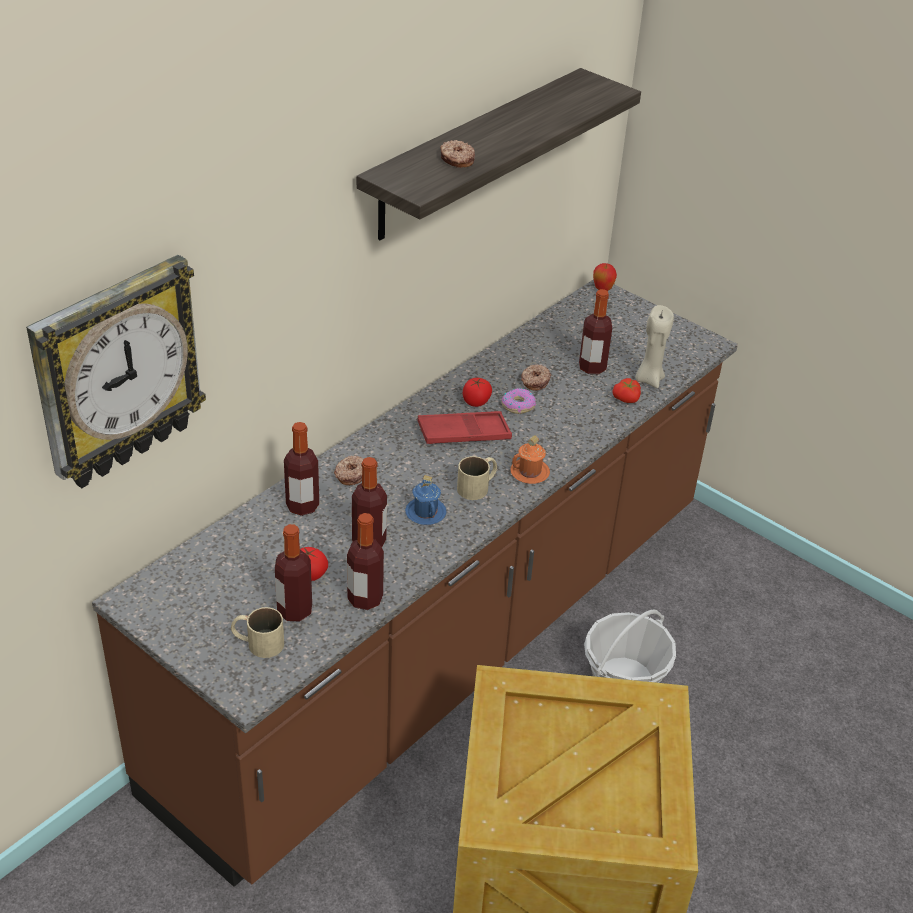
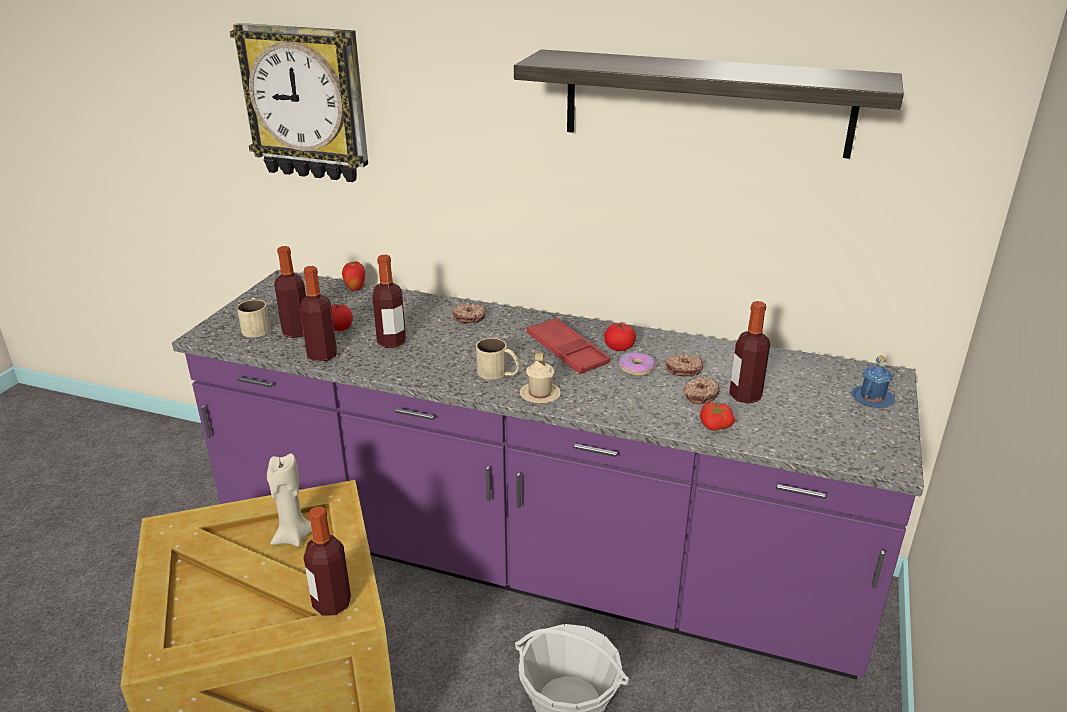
camera: 70 degrees right, 10 degrees down
brown counter [92,280,738,887] -> purple counter [172,270,924,679]
bottle [284,422,319,516] -> bottle moved to [304,506,351,616]
blue mug [405,475,447,525] -> blue mug moved to [851,355,895,408]
donut [440,140,475,168] -> donut moved to [683,377,720,404]
orange mug [510,435,550,484] -> beige mug [520,353,561,404]
apple [593,263,617,291] -> apple moved to [342,262,365,291]
beige candle [635,305,674,388] -> beige candle moved to [267,453,312,547]

